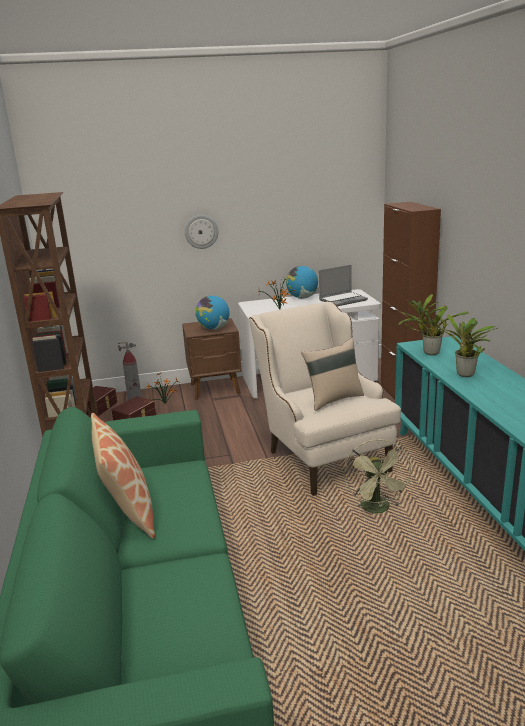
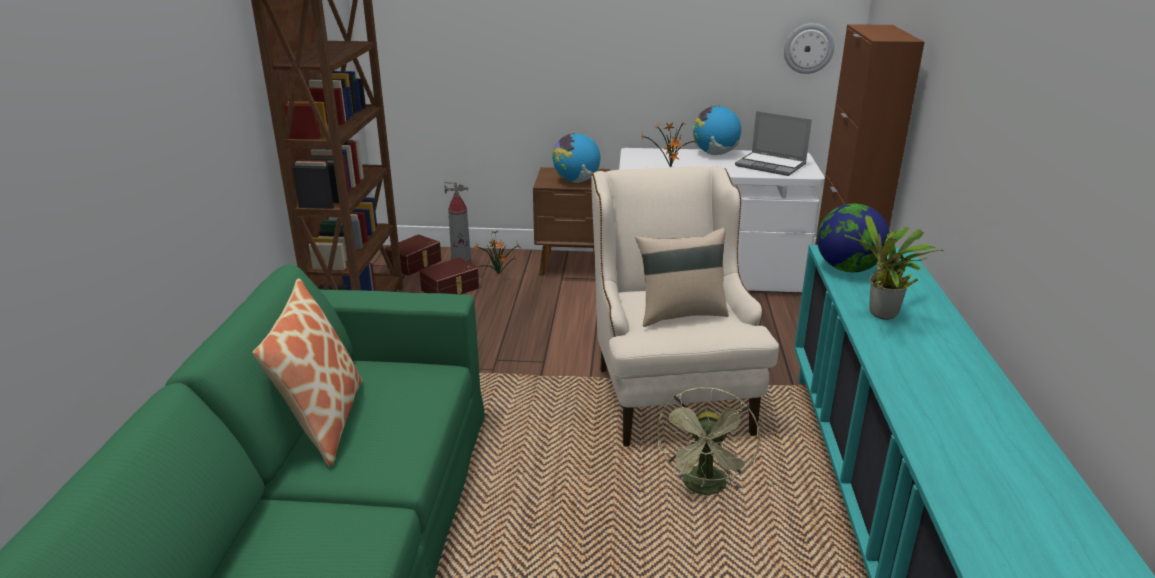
camera: 15 degrees right, 5 degrees up
wall clock [185,215,219,249] -> wall clock moved to [784,23,835,74]
laptop [319,265,368,306] -> laptop turned 45 degrees clockwise [735,111,812,176]
potted plant [398,294,469,355] -> globe [817,204,890,272]

